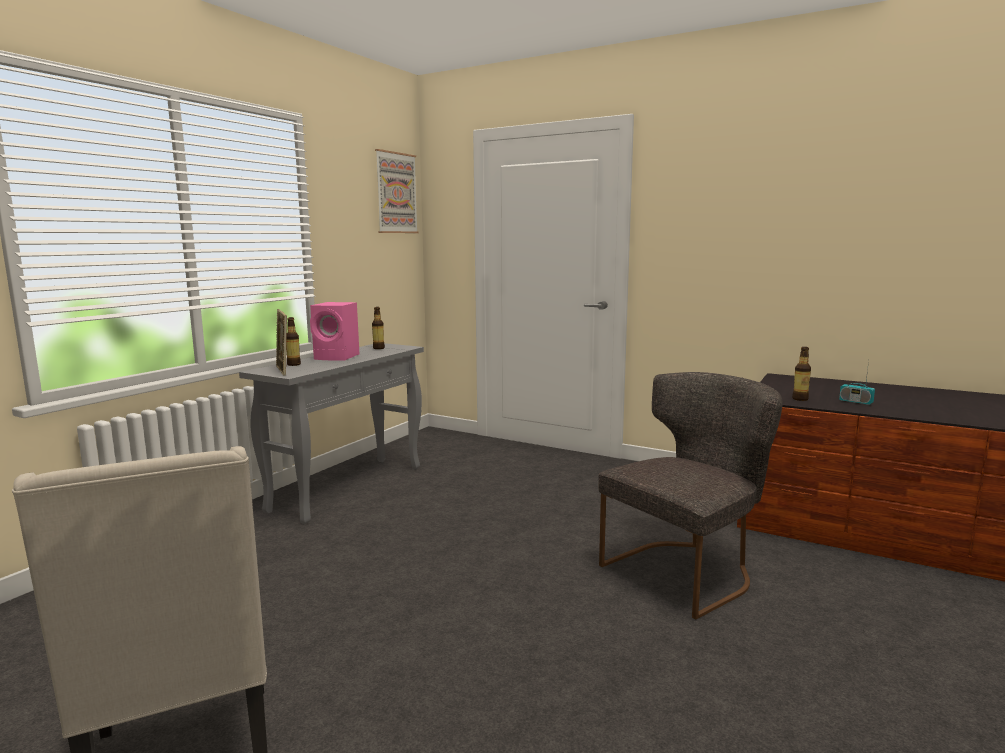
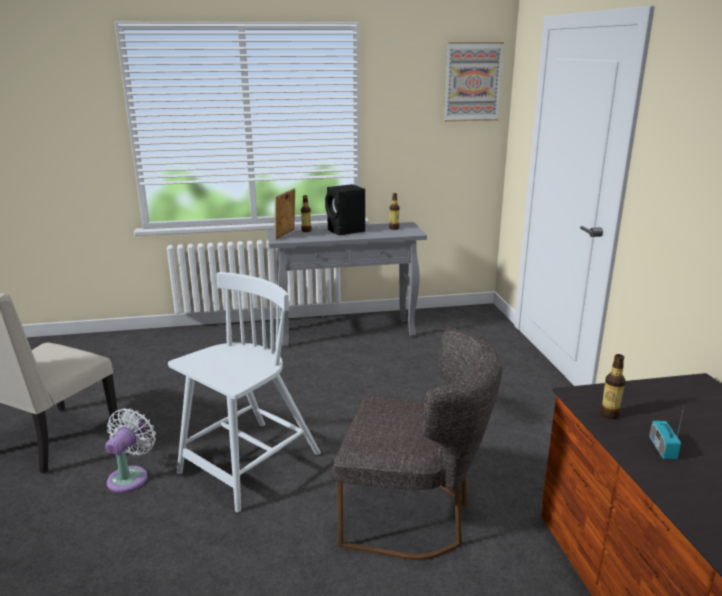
camera: 50 degrees right, 10 degrees up
pink speaker [310,302,359,361] -> black speaker [325,184,365,236]
none -> white fan [105,408,156,493]
none -> white chair [168,272,321,512]

